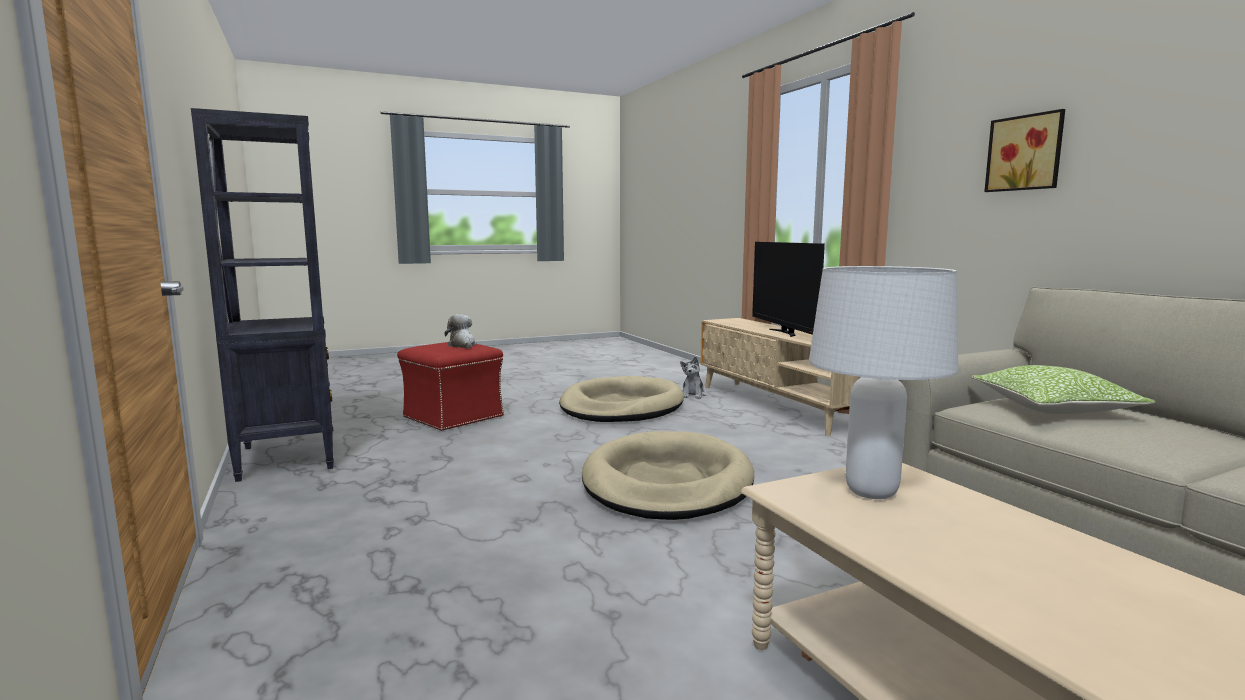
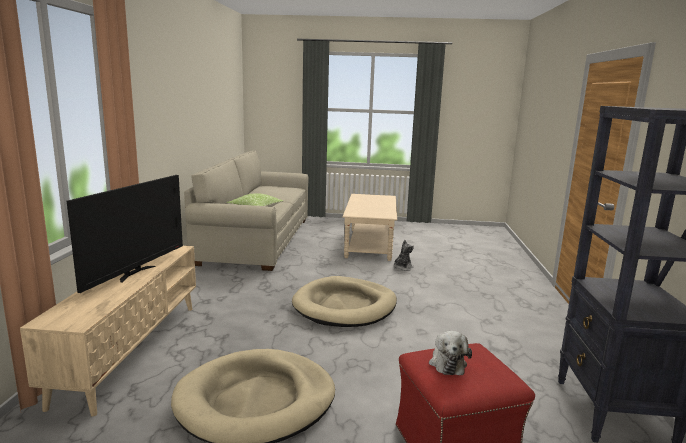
camera: 150 degrees left, 5 degrees up
plush toy [680,357,706,399] -> plush toy moved to [393,240,414,271]
white table lamp [809,266,958,499] -> none
picture [984,109,1065,192] -> none

